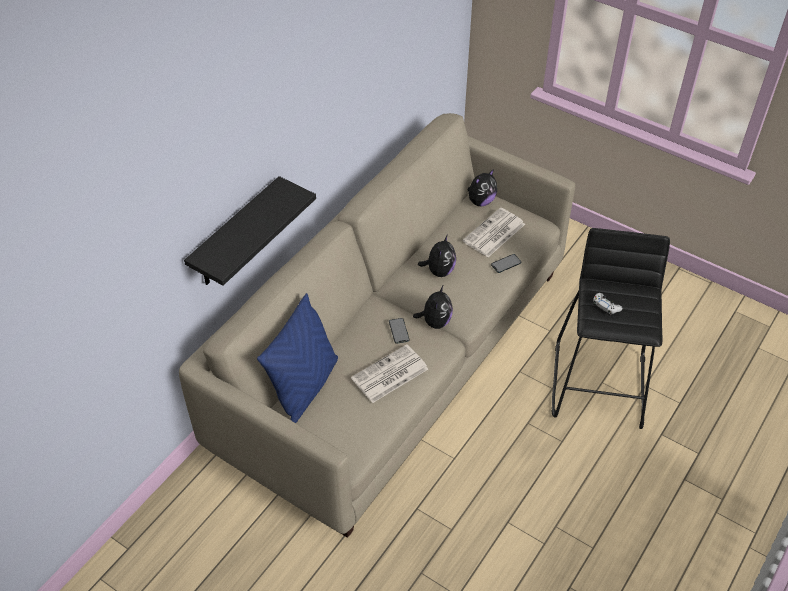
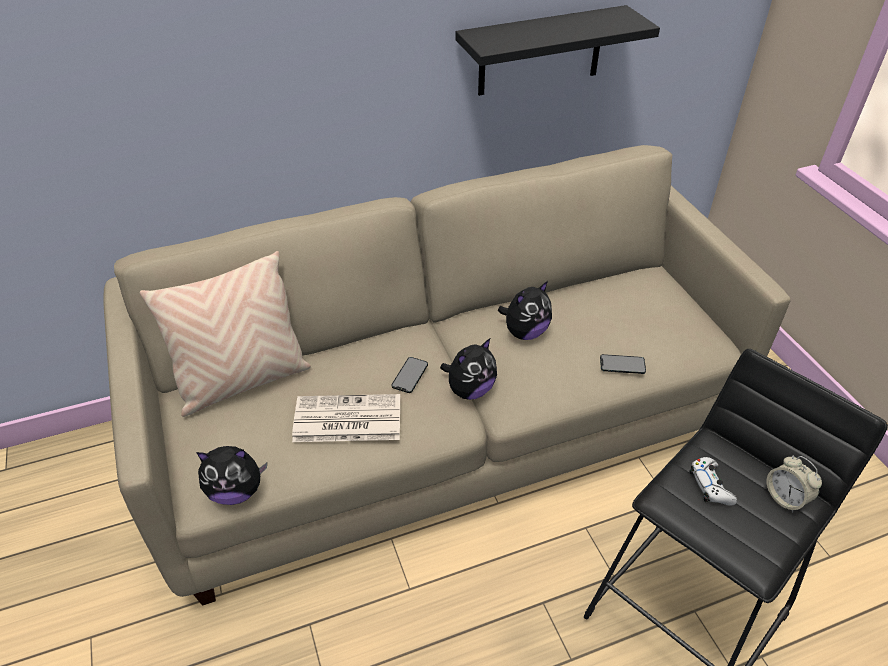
camera: 35 degrees right, 5 degrees down
black shelf [184,176,316,286] -> black shelf moved to [455,5,660,96]
blue pillow [257,293,338,423] -> beige pillow [140,251,311,417]
newspaper [462,208,525,257] -> none
plush toy [468,169,497,206] -> plush toy moved to [196,446,267,505]
none -> alarm clock [767,456,822,513]

